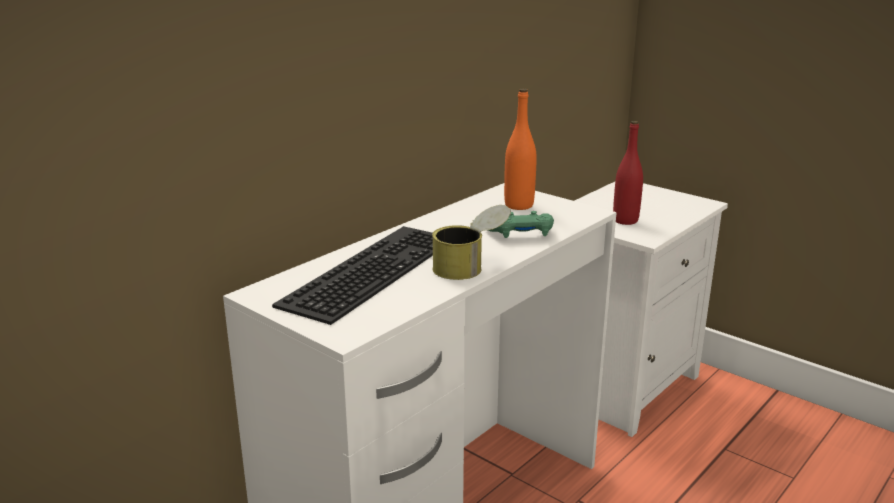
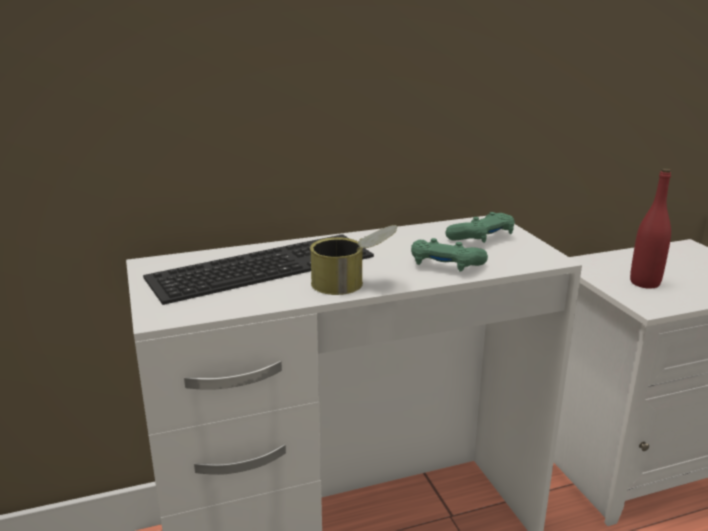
camera: 30 degrees right, 0 degrees up
orange bottle [504,89,537,210] -> green game controller [445,212,515,243]

